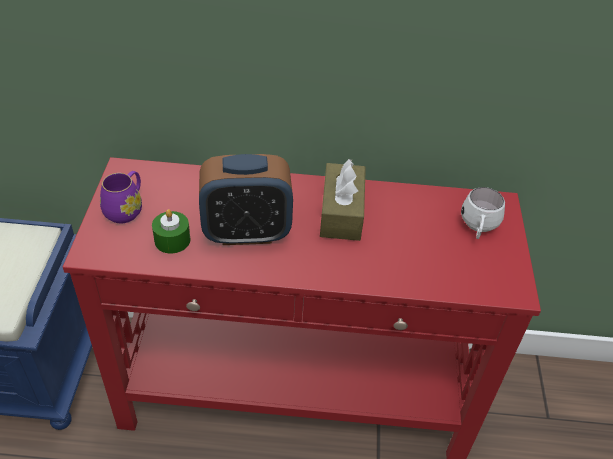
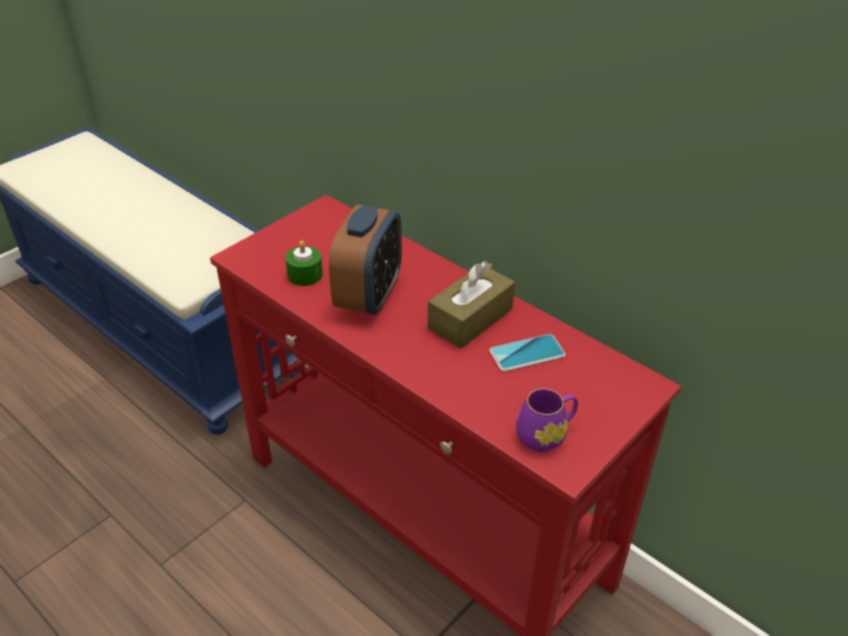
camera: 40 degrees right, 5 degrees down
purple mug [100,171,142,223] -> purple mug moved to [516,388,578,452]
alarm clock [199,154,293,245] -> alarm clock turned 105 degrees counterclockwise [329,205,402,315]
white mug [461,187,505,239] -> none
none -> phone [490,334,566,371]

